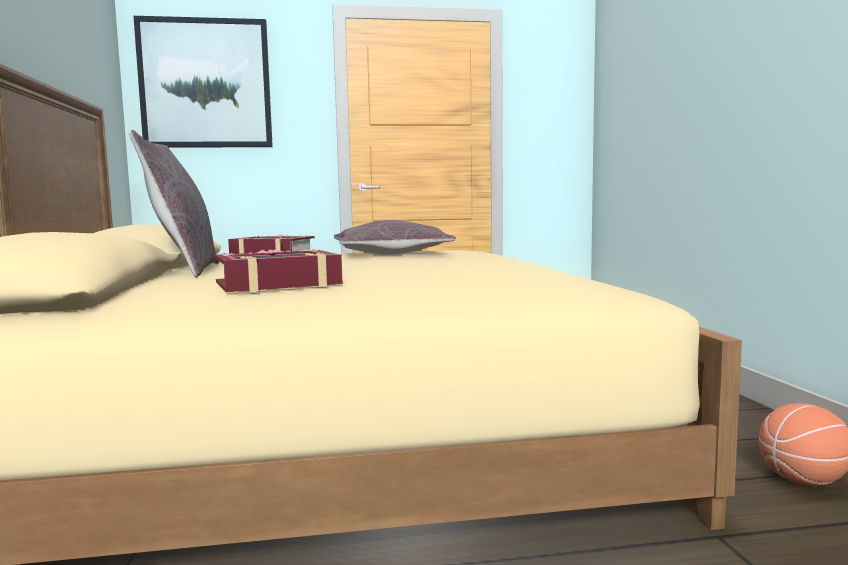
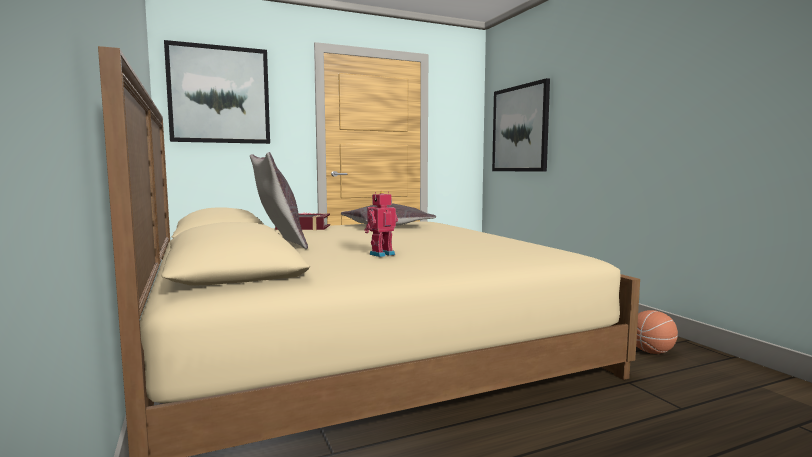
camera: 15 degrees left, 0 degrees up
book [214,249,343,292] -> toy robot [364,191,398,257]
none -> picture [492,78,550,172]

